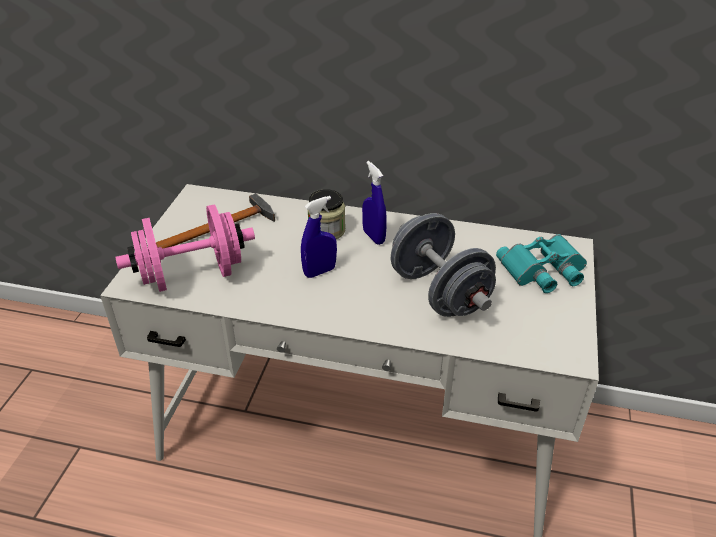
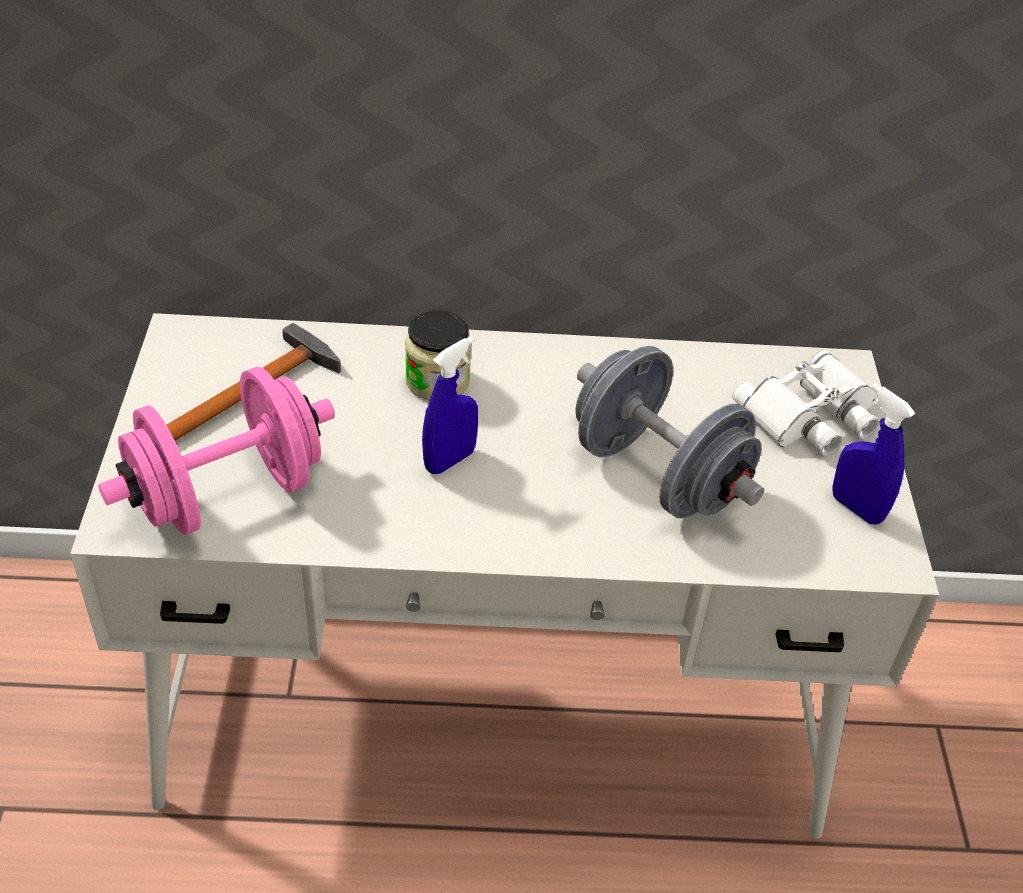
camera: 15 degrees left, 5 degrees up
blue spray bottle [362,161,387,245] -> blue spray bottle moved to [832,383,915,525]
turquoise binoculars [496,234,587,293] -> white binoculars [733,350,879,456]

